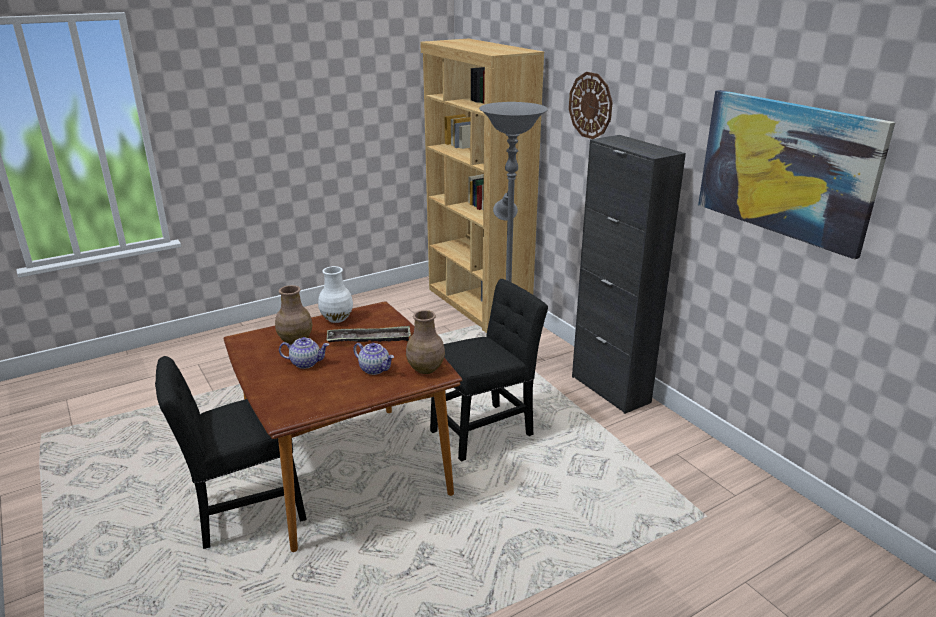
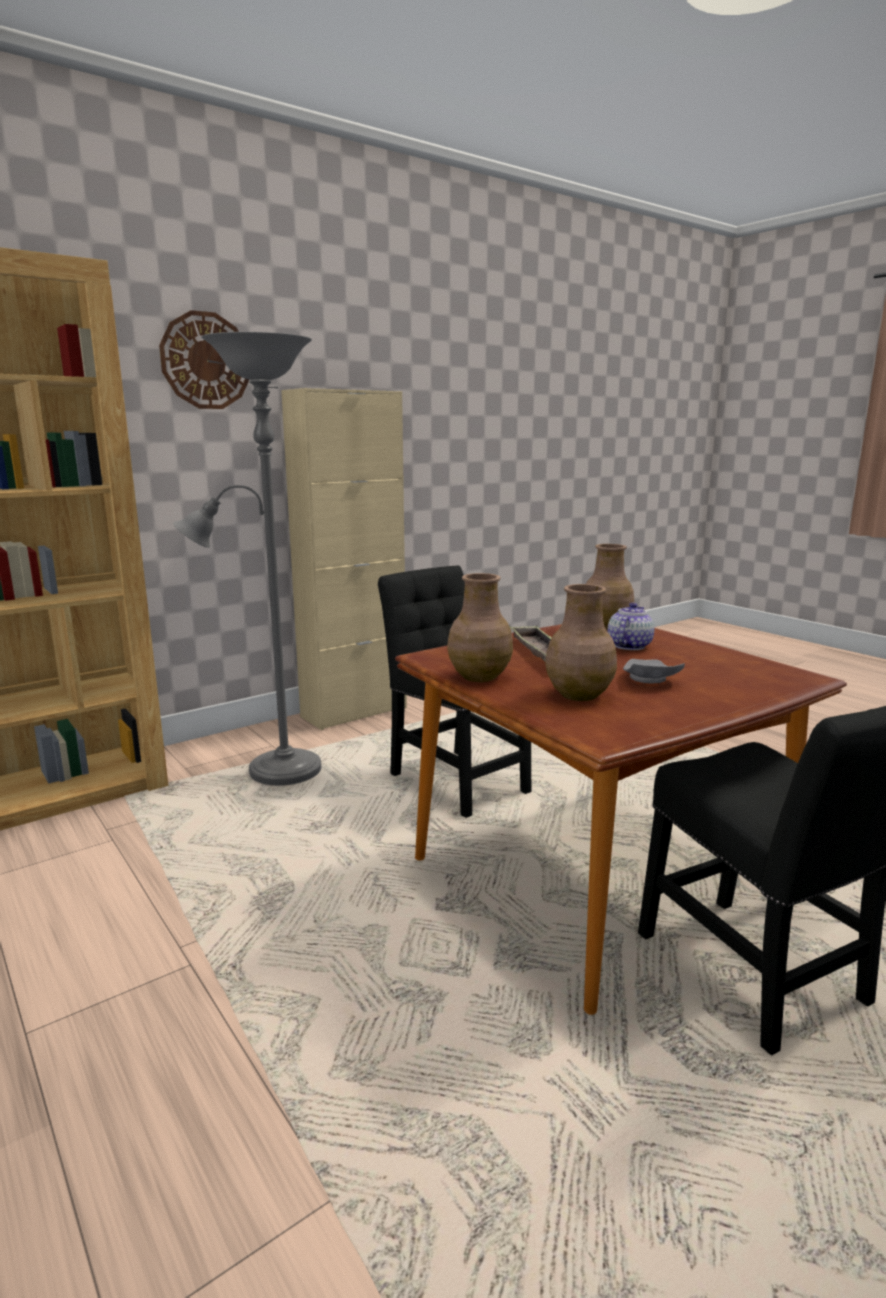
camera: 95 degrees left, 10 degrees down
teapot [279,337,329,369] -> grey plate [623,659,685,683]
white vase [318,266,353,323] -> brown vase [447,573,513,682]
black cabinet [572,135,686,414] -> beige cabinet [281,388,407,730]
picture [698,90,895,259] -> none

